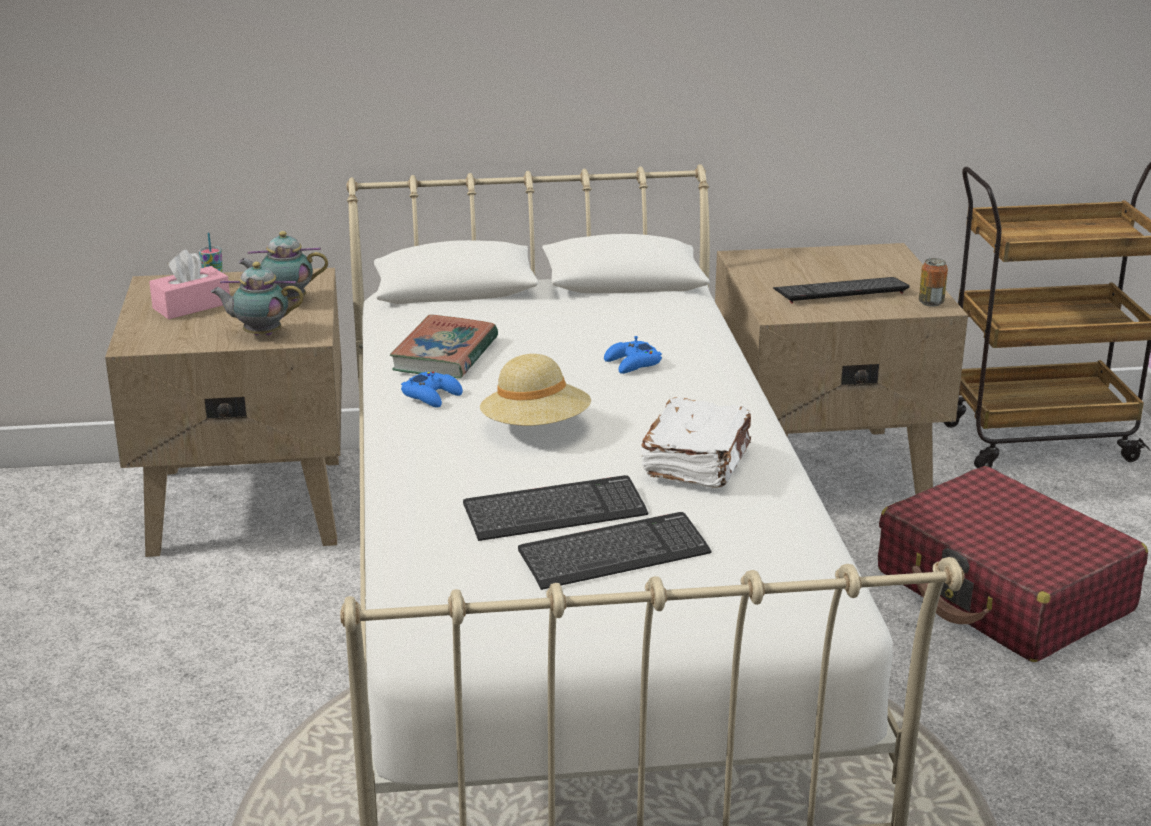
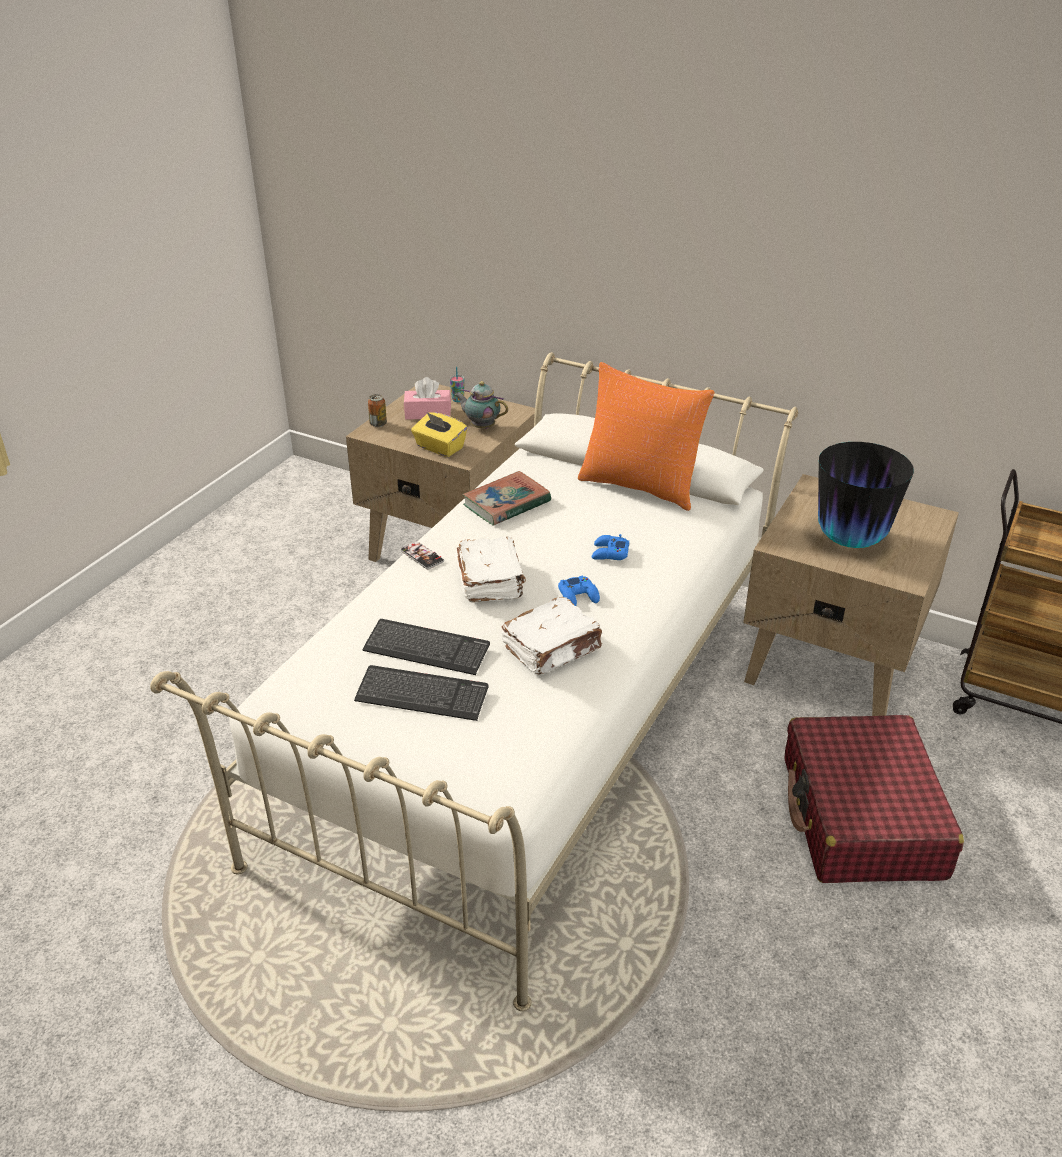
camera: 35 degrees right, 10 degrees up
teapot [211,262,304,336] -> yellow tissue box [411,412,467,457]
blue game controller [401,372,463,408] -> blue game controller moved to [558,576,600,606]
beige hat [480,354,591,426] -> white book [455,536,526,602]
keyboard [773,277,910,303] -> vase [818,442,914,548]
can [919,258,948,307] -> can moved to [368,394,387,427]
none -> phone [401,540,444,569]
none -> orange pillow [578,362,714,511]

